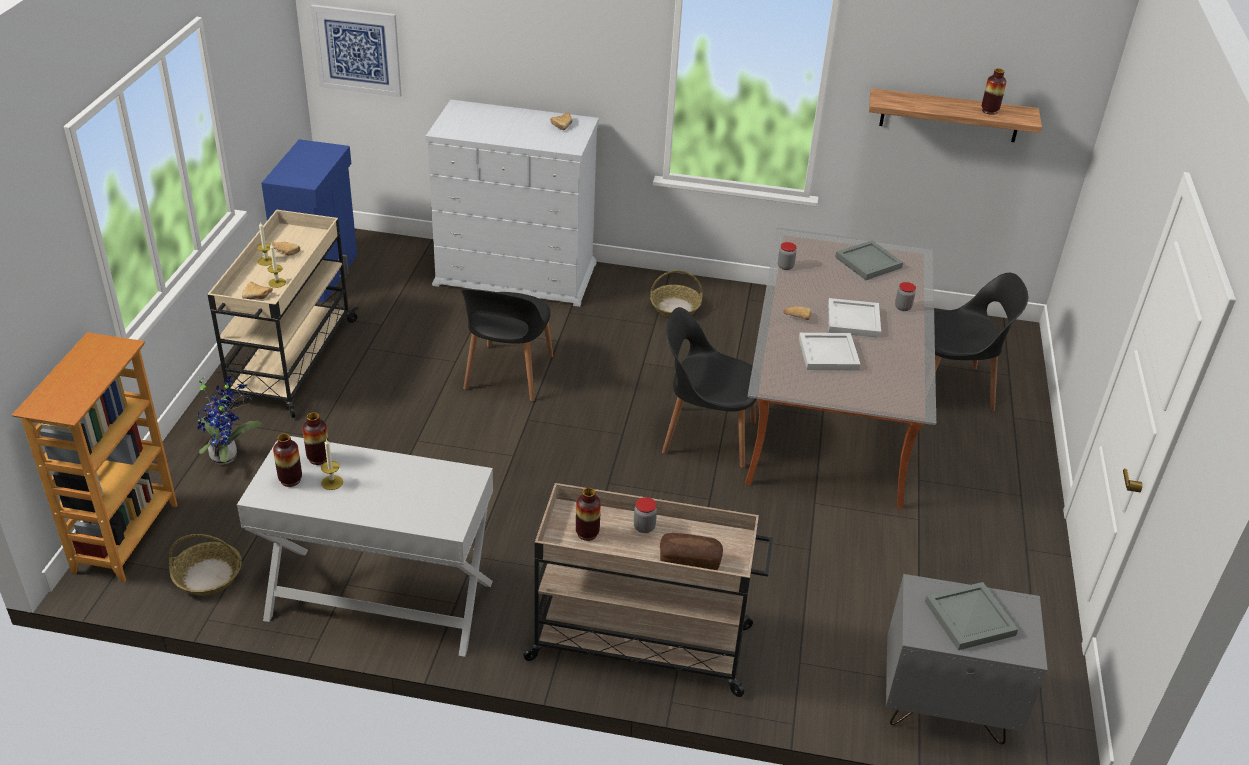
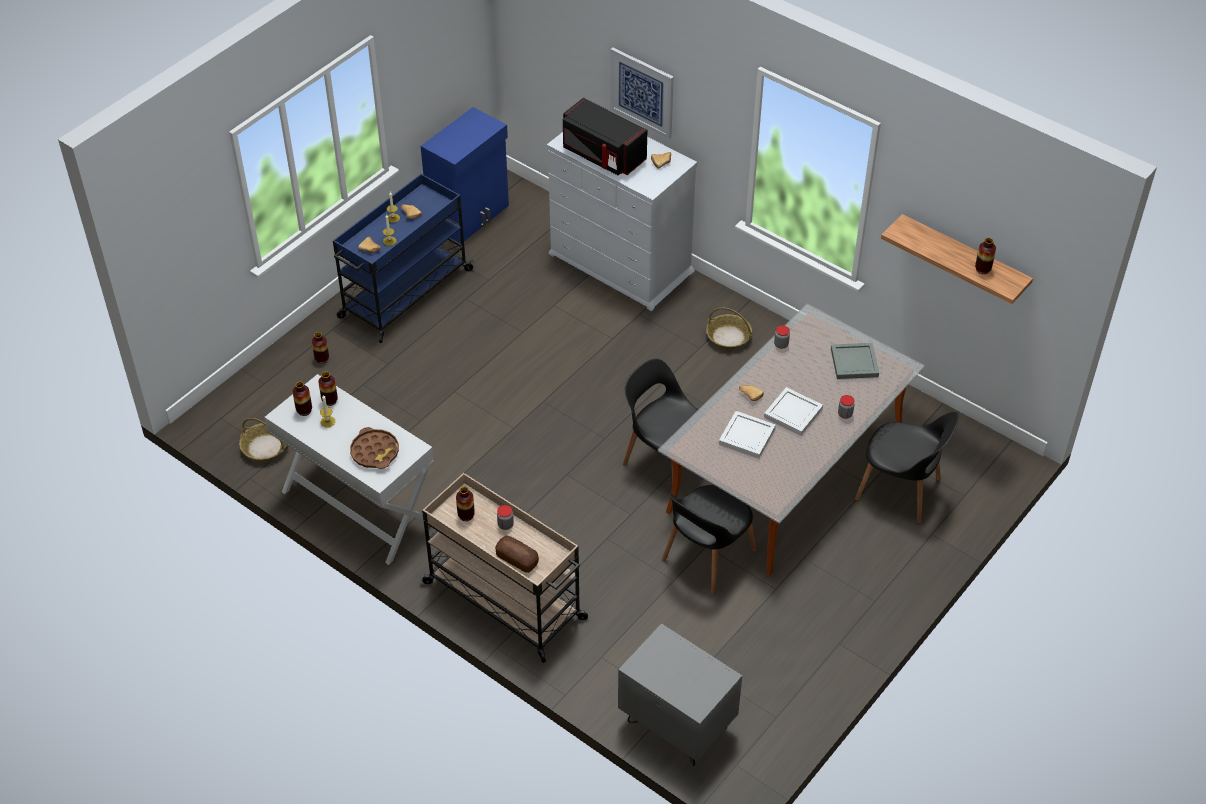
camera: 30 degrees right, 10 degrees up
bookcase [12,332,177,583] -> none
potted plant [197,376,261,465] -> vase [312,332,329,364]
beige cart [208,210,358,418] -> blue cart [333,174,474,343]
picture [311,4,401,97] -> picture moved to [610,47,674,139]
black chair [462,289,553,402] -> black chair moved to [662,485,756,594]
grey tray [925,582,1018,650] -> none
none -> brown tray [350,427,399,469]
none -> black microwave [563,98,647,175]

